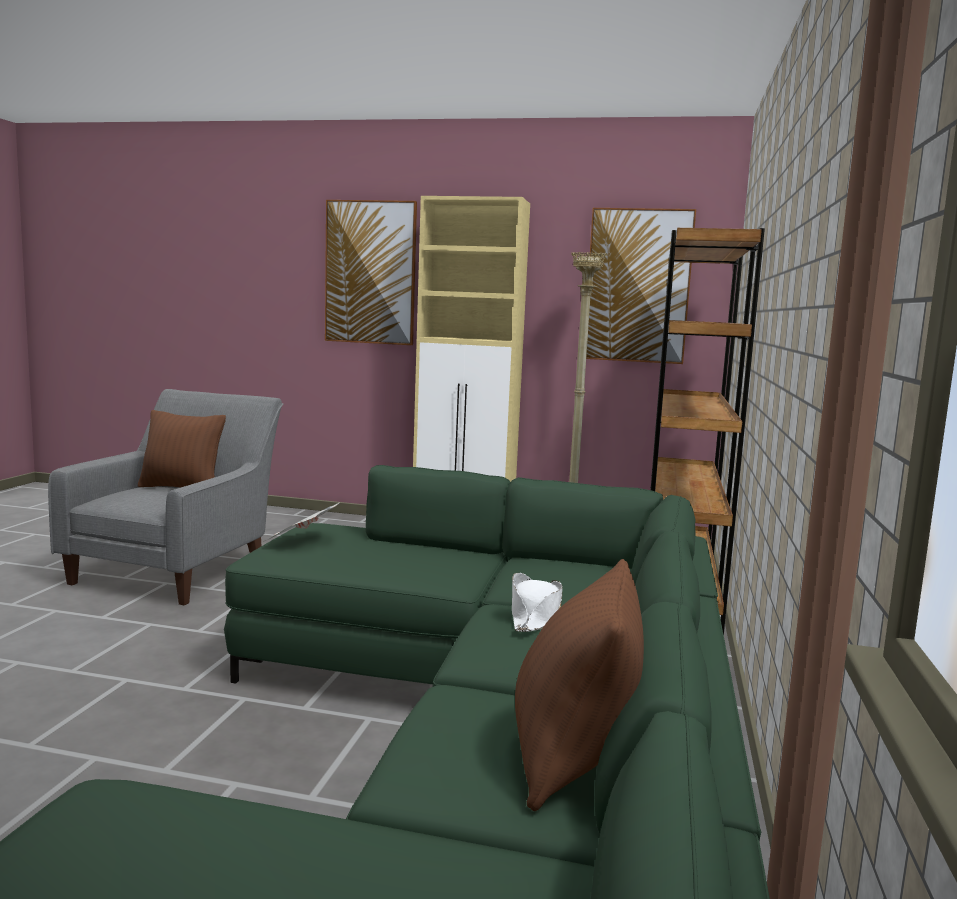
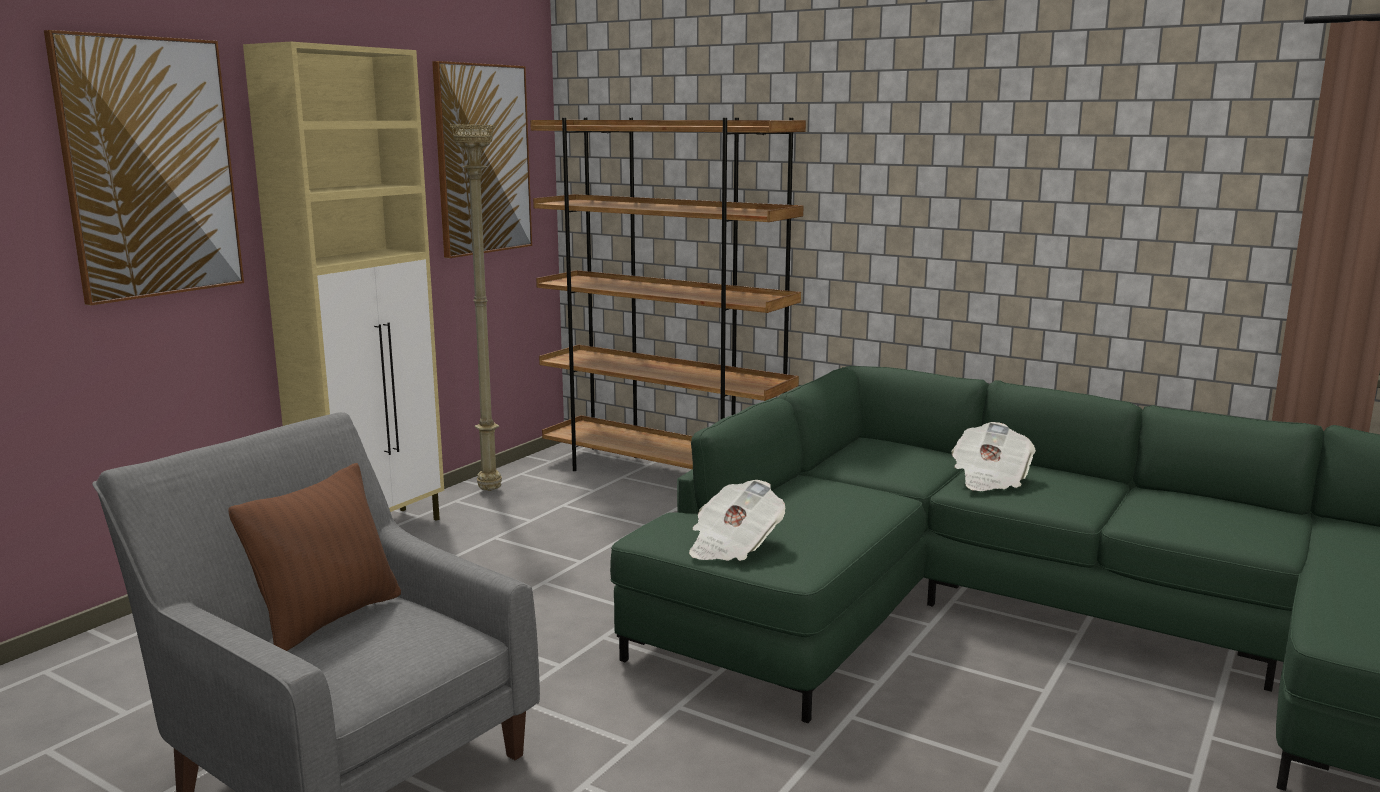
camera: 70 degrees left, 5 degrees up
white hat [512,573,562,632] -> newspaper [951,422,1036,491]
brown pillow [515,559,644,811] -> none

